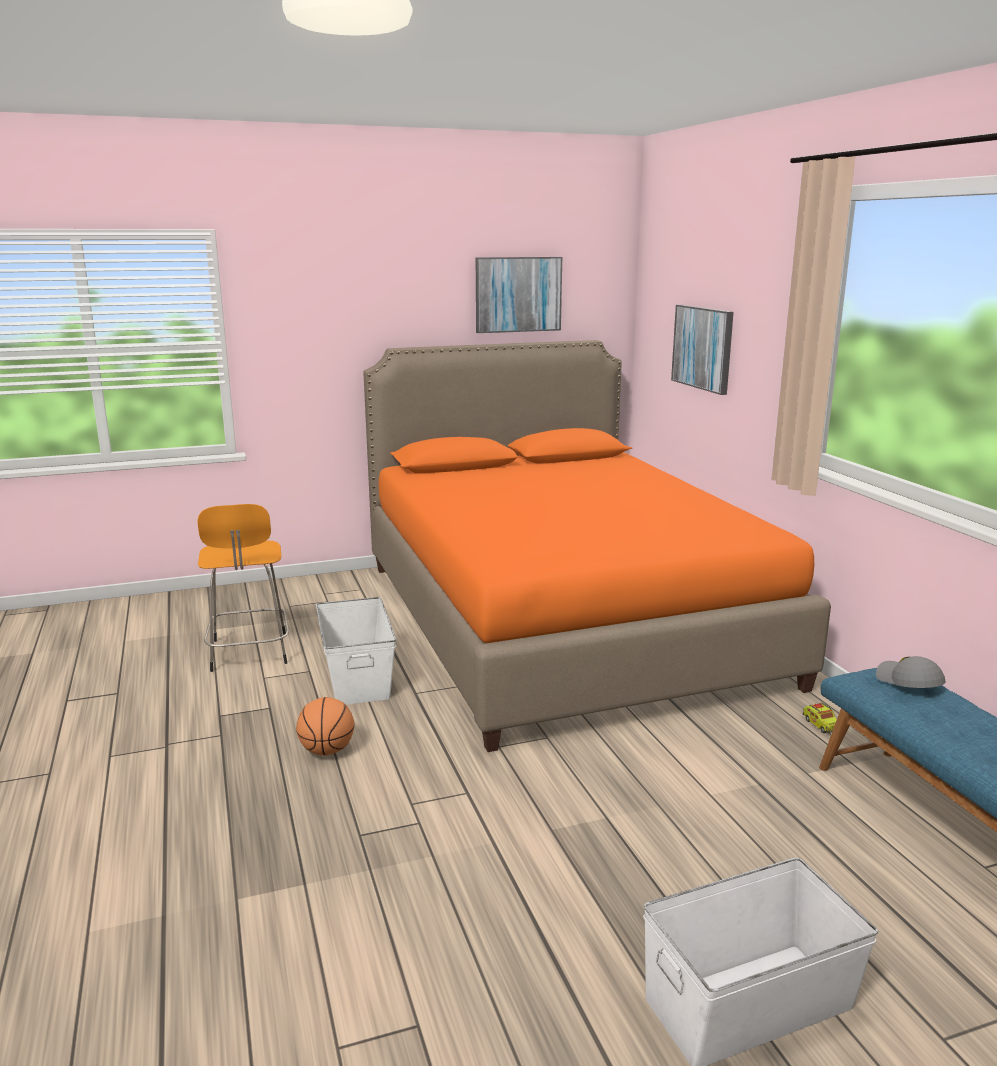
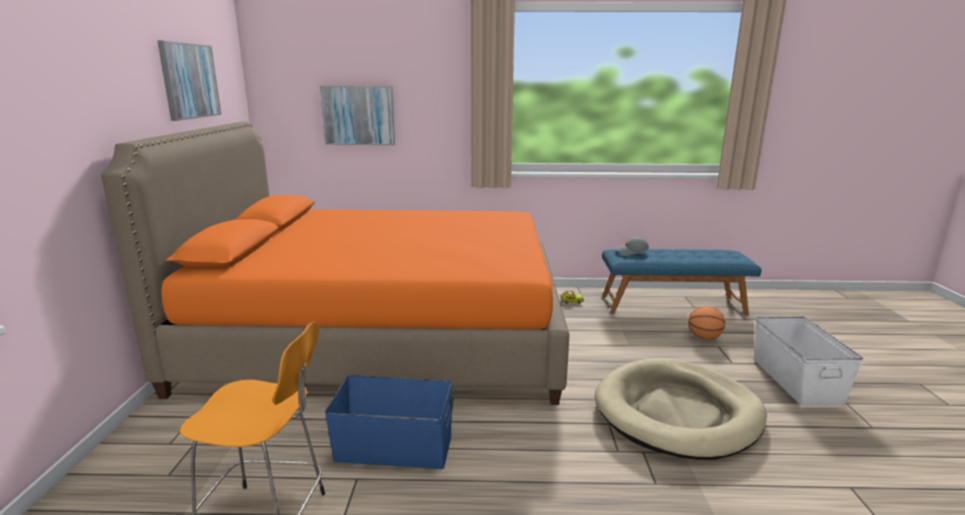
camera: 70 degrees left, 0 degrees up
basketball [296,697,355,756] -> basketball moved to [688,306,725,340]
white storage box [316,597,396,705] -> blue storage box [325,375,452,469]
none -> beige dog bed [595,358,767,460]

